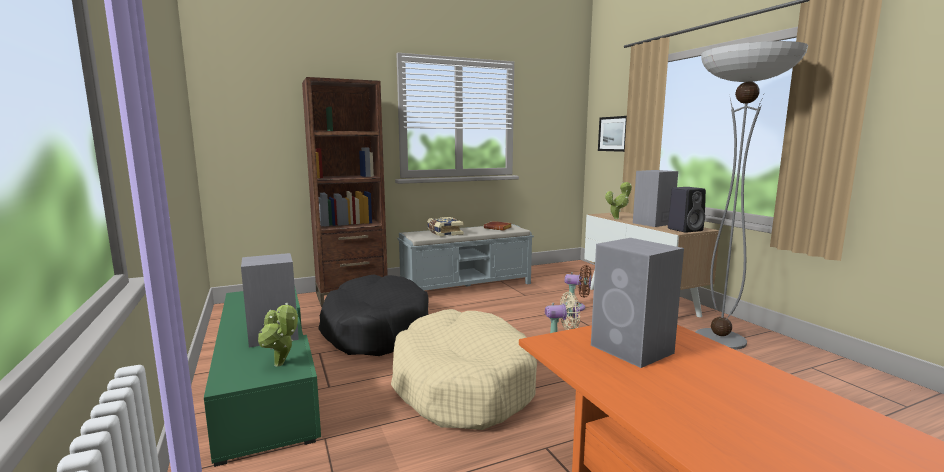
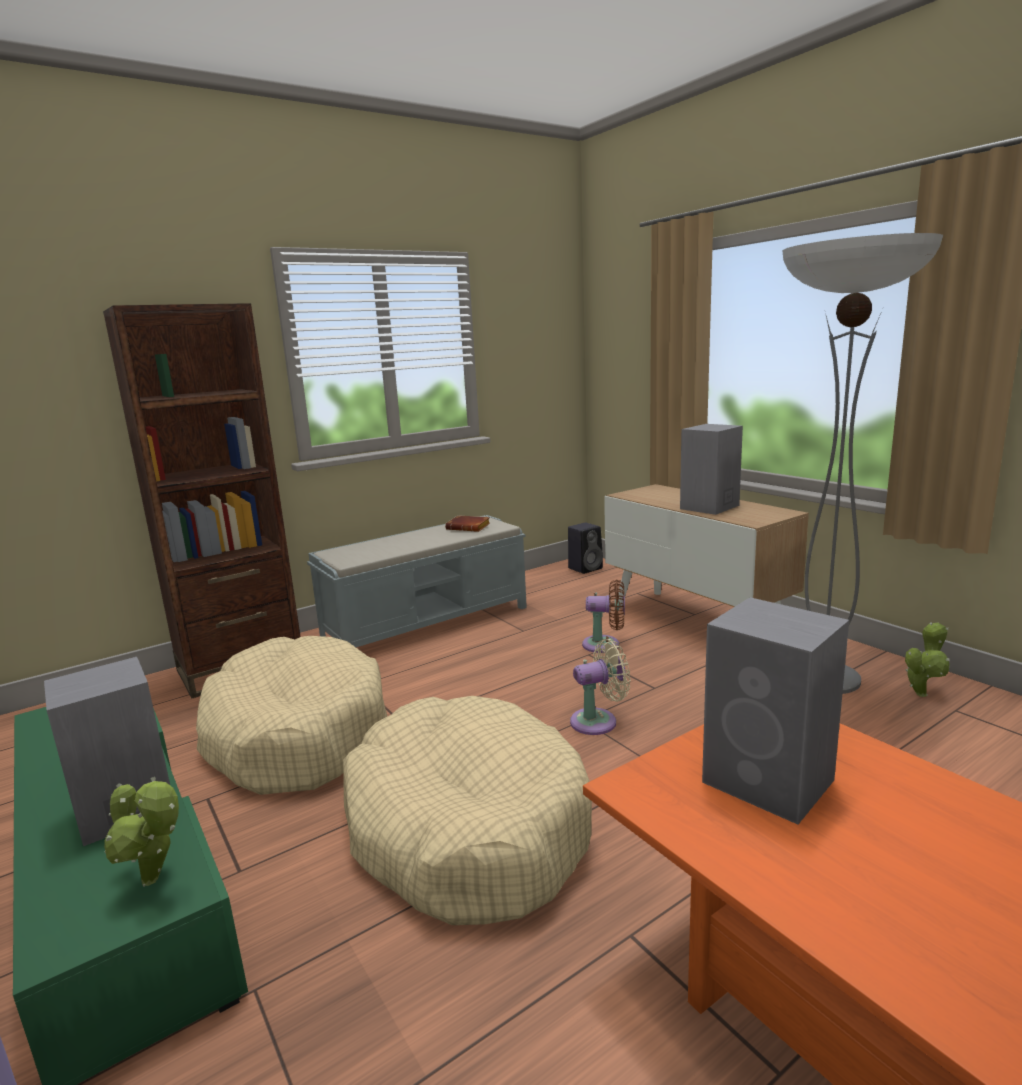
camera: 10 degrees left, 5 degrees up
black dog bed [318,274,429,356] -> beige dog bed [196,636,387,795]
book [427,217,463,237] -> none
picture [598,116,627,152] -> none
potted plant [605,181,632,219] -> potted plant moved to [905,622,950,697]
black speaker [668,187,706,233] -> black speaker moved to [568,523,603,574]

